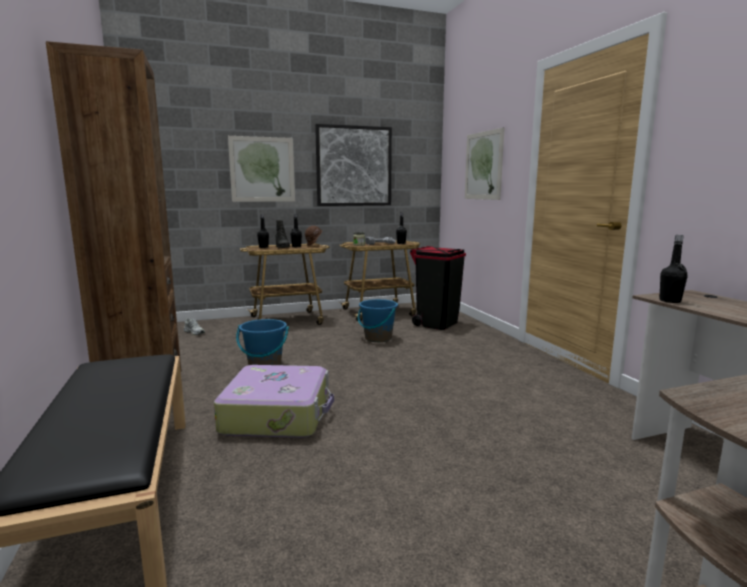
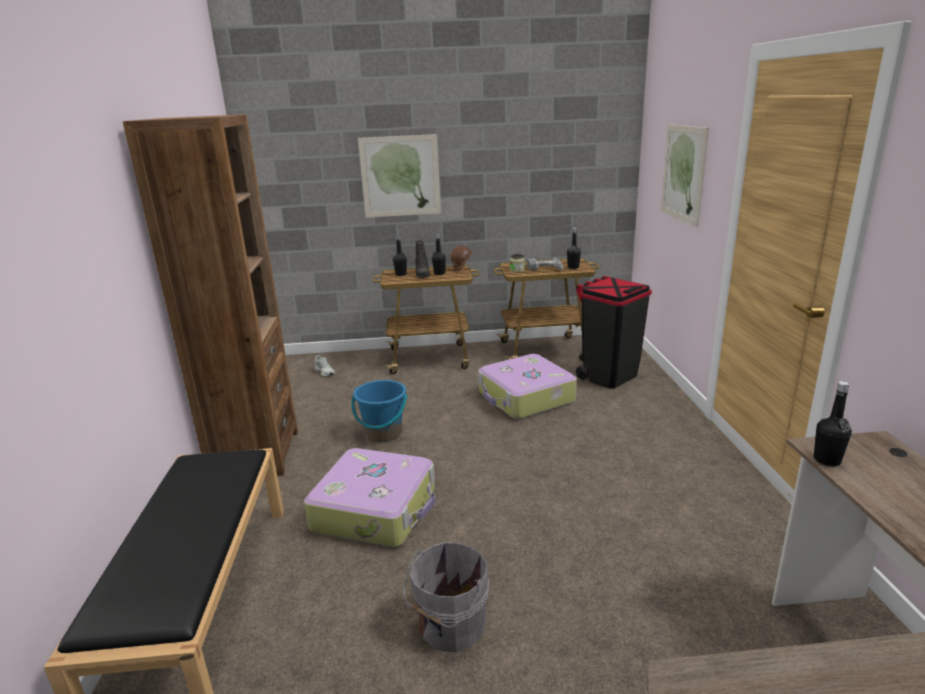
camera: 15 degrees right, 10 degrees up
picture [315,124,392,206] -> none
blue bucket [358,299,398,342] -> suitcase [478,354,577,419]
none -> grey bucket [403,542,490,652]

